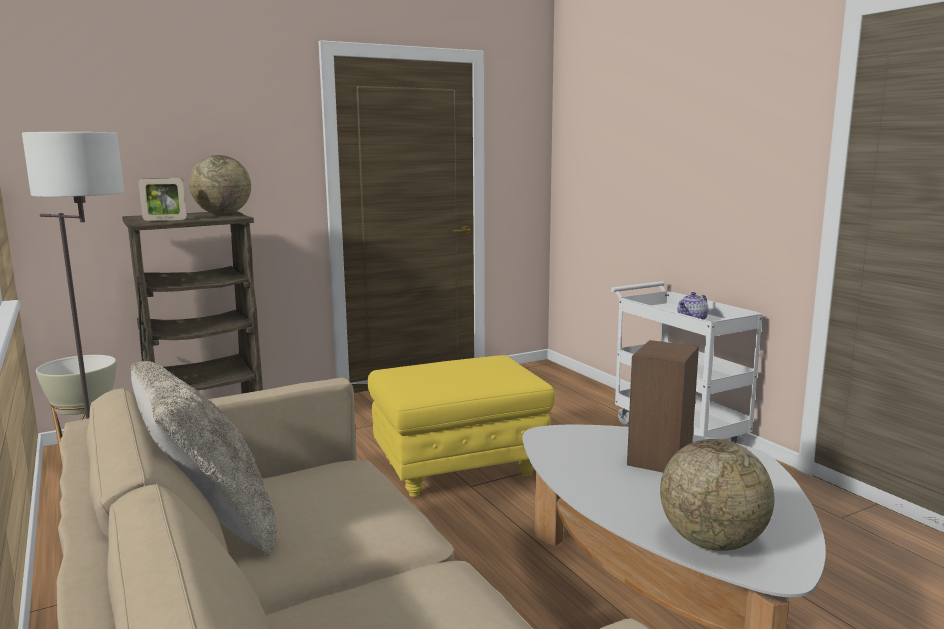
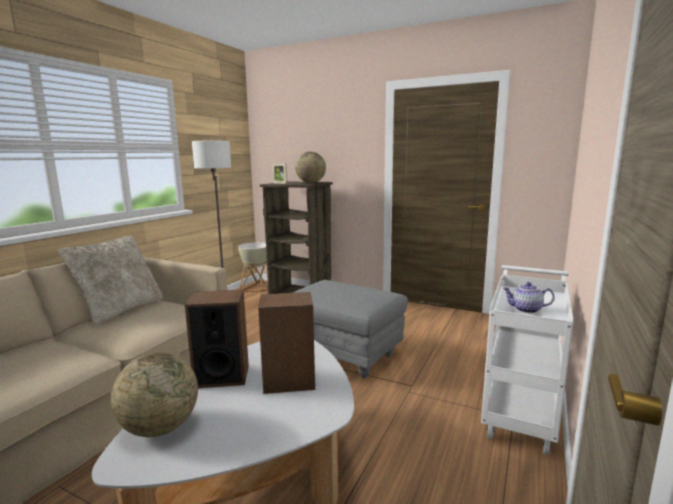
camera: 55 degrees right, 0 degrees up
yellow ottoman [367,355,555,497] -> grey ottoman [293,280,408,378]
none -> speaker [185,290,249,388]

